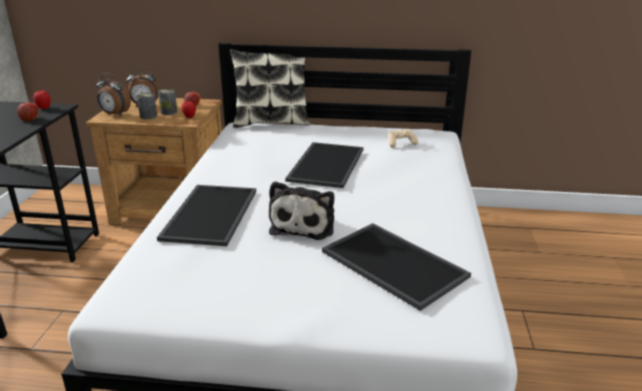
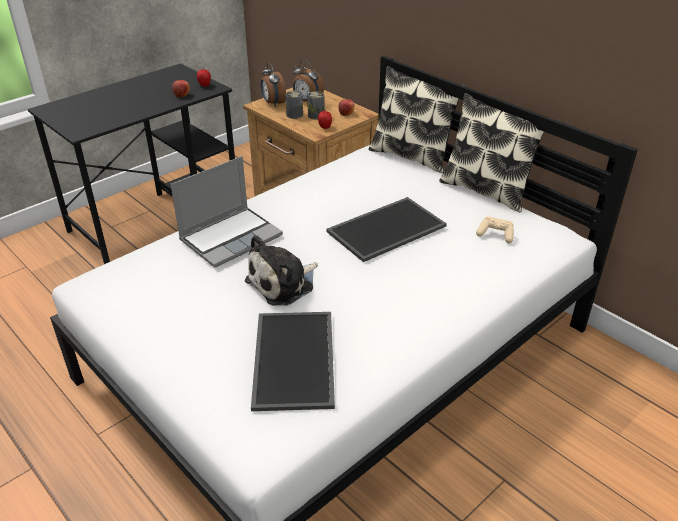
camera: 40 degrees right, 10 degrees up
tray [157,185,256,246] -> laptop [170,156,283,268]
none -> pillow [439,93,544,212]

